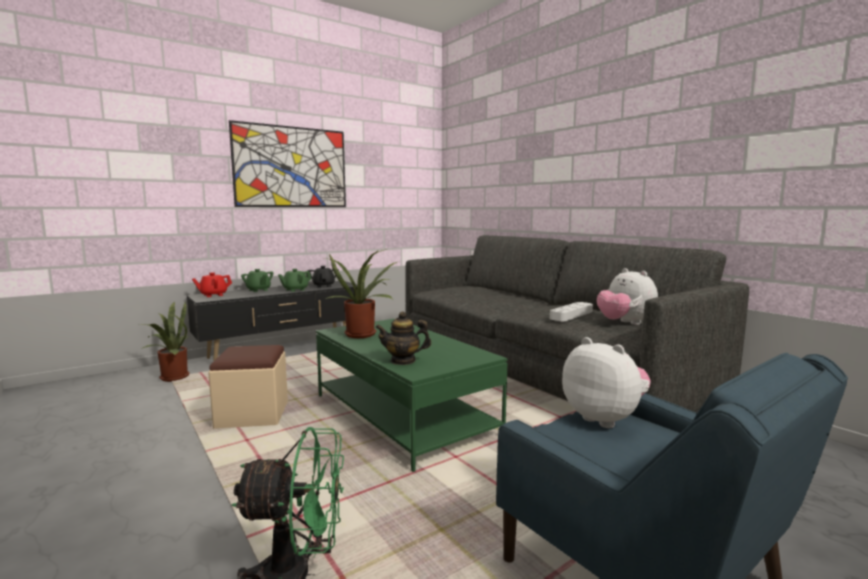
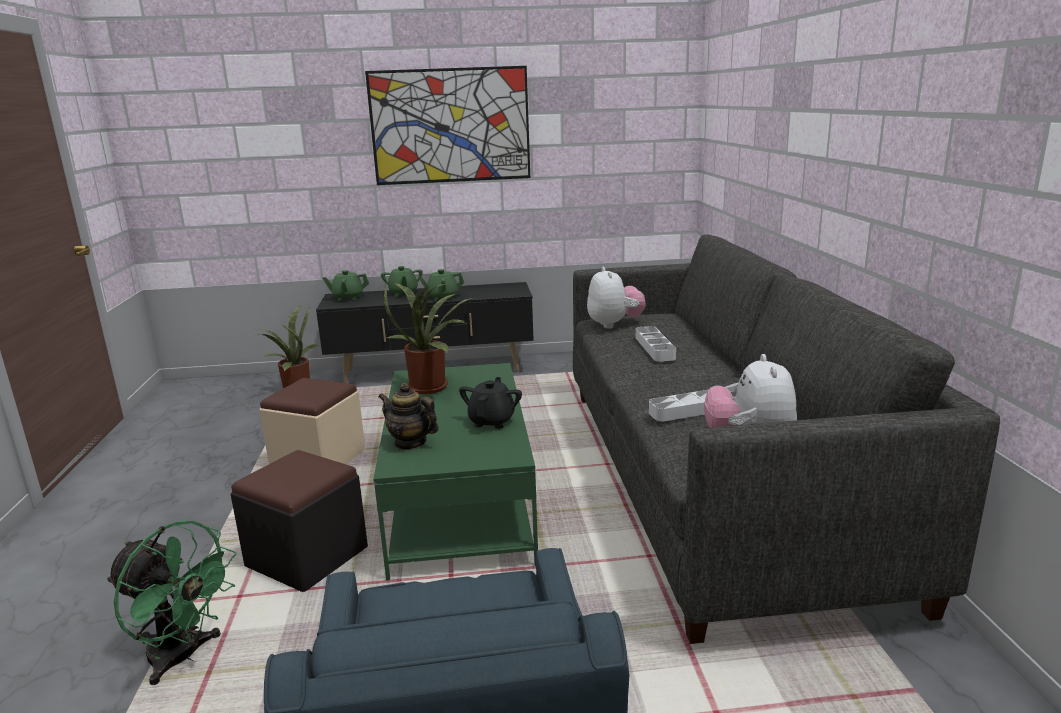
camera: 30 degrees right, 10 degrees up
red teapot [192,273,232,297] -> green teapot [322,270,369,301]
black teapot [308,266,339,288] -> black teapot moved to [459,377,522,429]
plush toy [562,337,651,428] -> plush toy moved to [587,267,646,329]
none -> black ottoman [231,450,368,592]
none -> grey tray [636,326,676,362]

